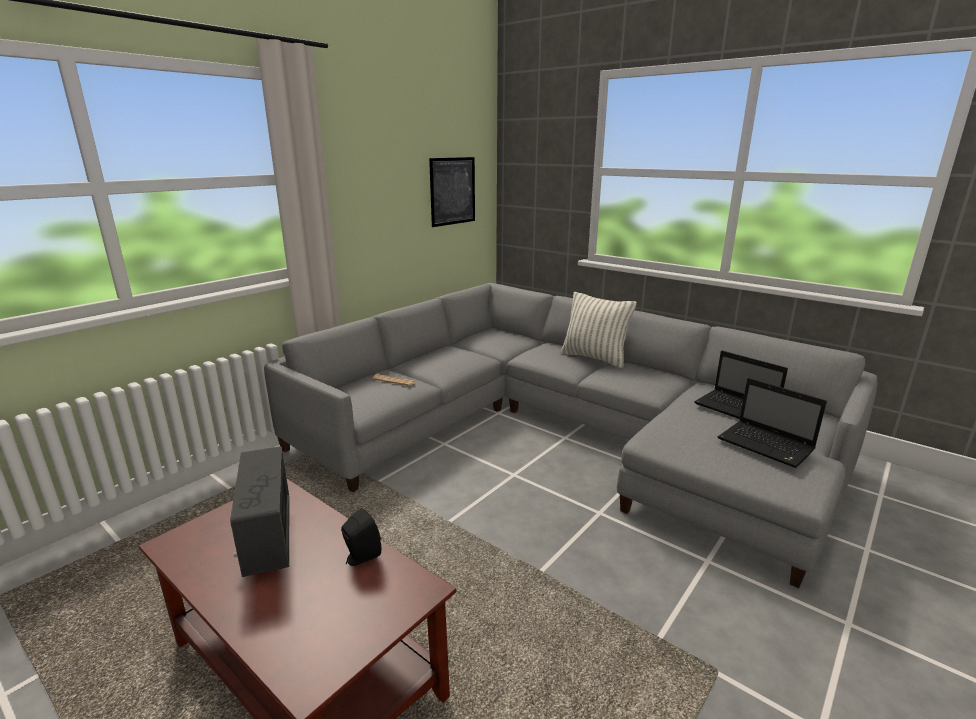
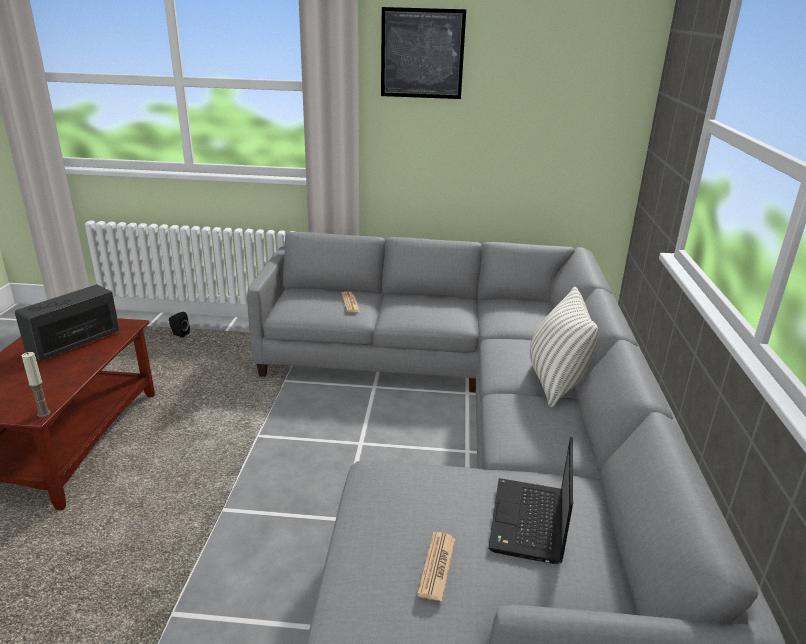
camera: 55 degrees right, 5 degrees up
black speaker [341,508,381,566] -> black speaker moved to [169,312,190,337]
picture [429,157,475,227] -> picture moved to [381,7,466,99]
laptop [718,378,827,468] -> newspaper [417,532,456,601]
none -> candle [22,352,50,417]

